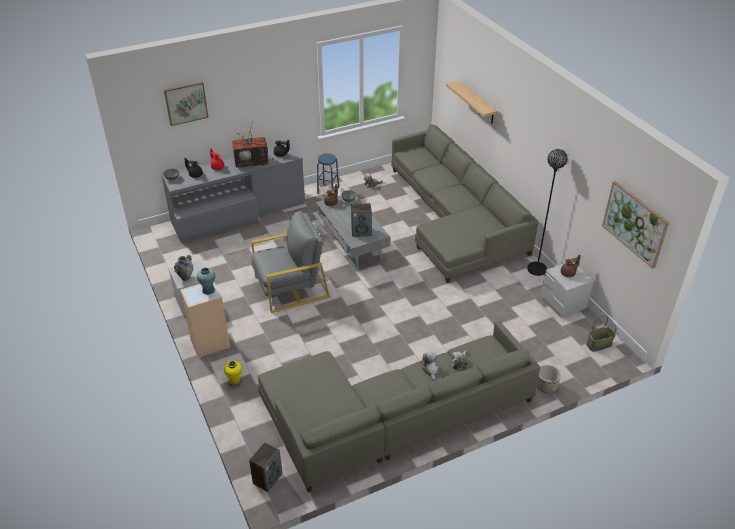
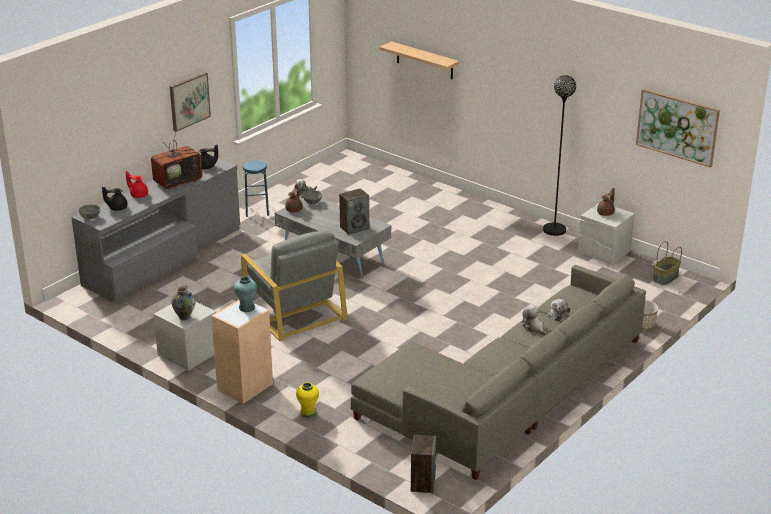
camera: 25 degrees left, 10 degrees down
picture [164,82,209,126] -> picture moved to [170,72,211,132]
grey armchair [251,211,330,313] -> grey armchair turned 105 degrees clockwise [241,230,348,341]
grey sofa [391,124,539,283] -> none

